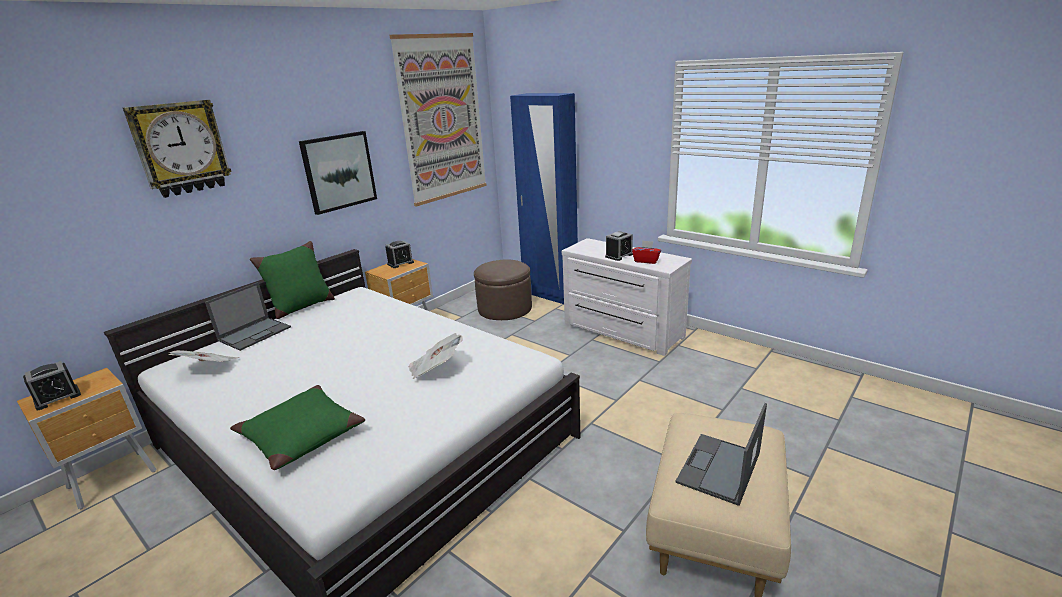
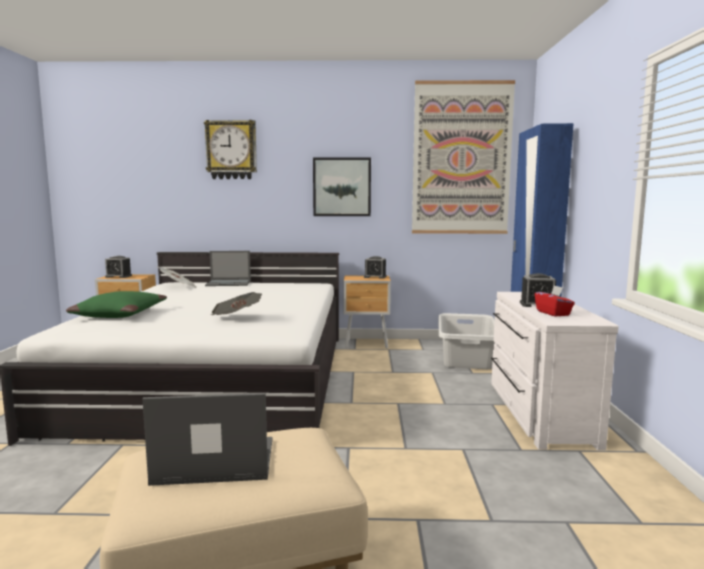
camera: 50 degrees right, 15 degrees down
green pillow [250,241,335,319] -> none
brown ottoman [474,259,532,320] -> grey laundry basket [438,313,495,369]

